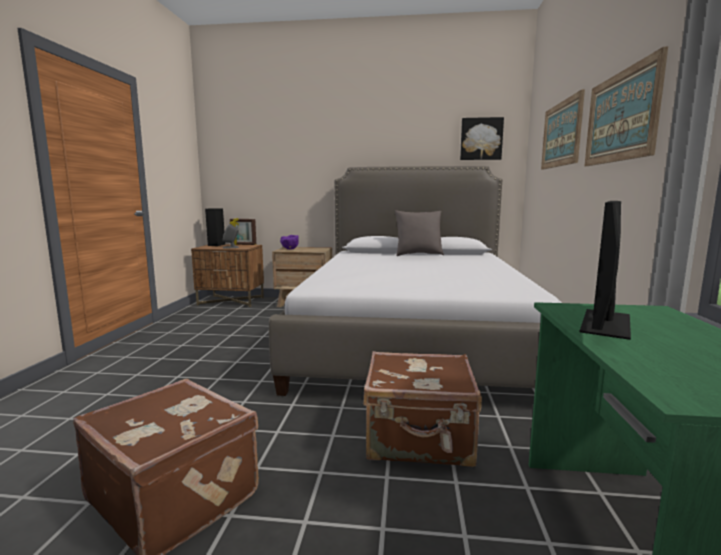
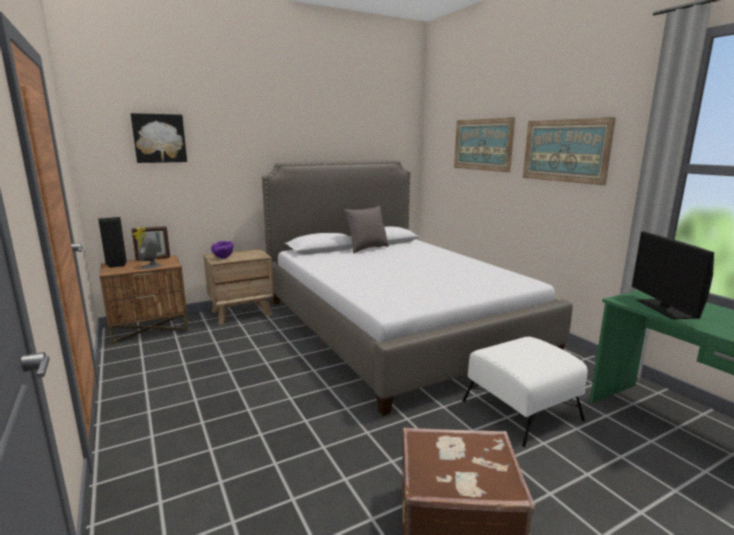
camera: 35 degrees left, 5 degrees up
brown suitcase [363,351,482,467] -> white ottoman [462,337,588,447]
picture [460,117,504,160] -> picture moved to [131,113,187,163]

